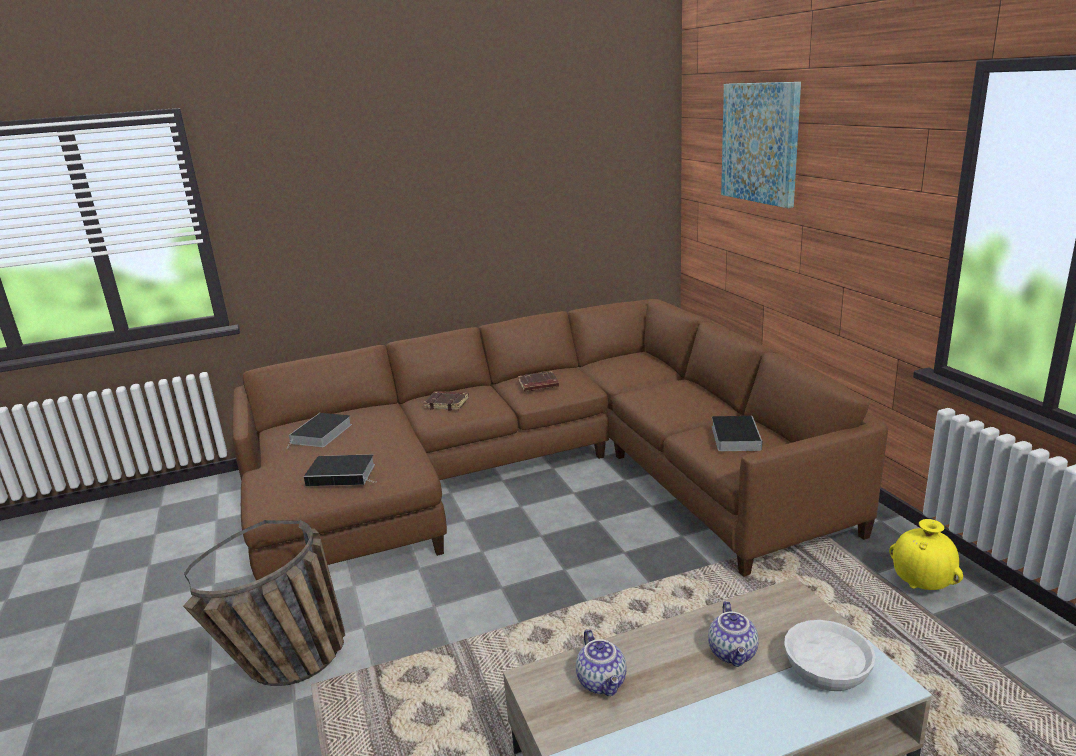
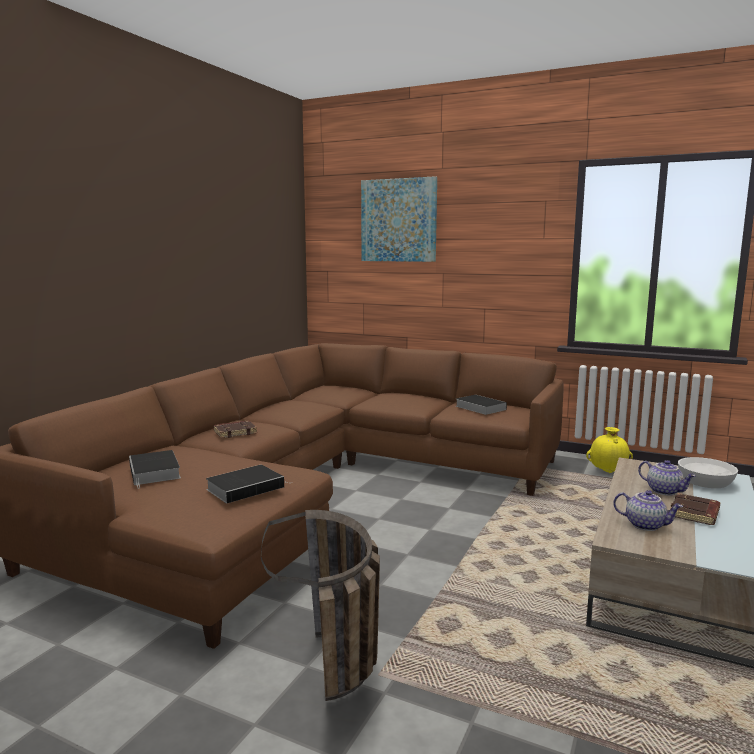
camera: 45 degrees left, 10 degrees down
brown book [518,371,559,392] -> brown book moved to [670,493,720,525]

